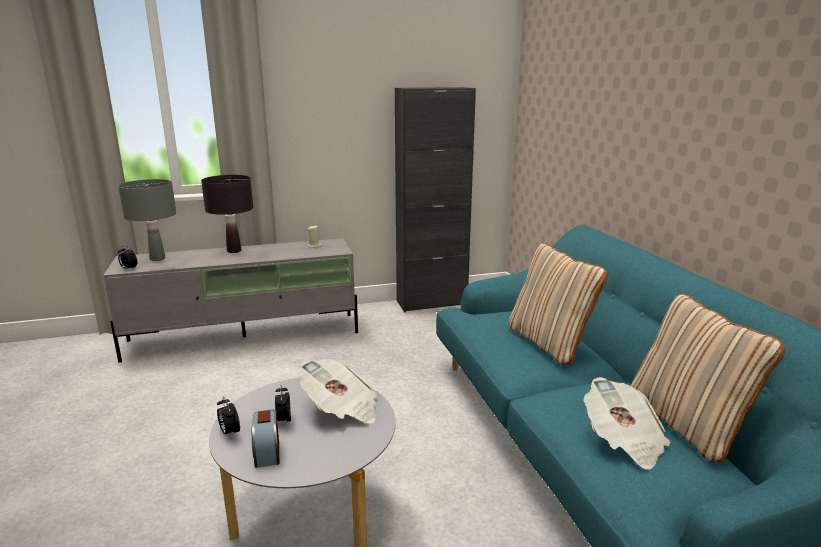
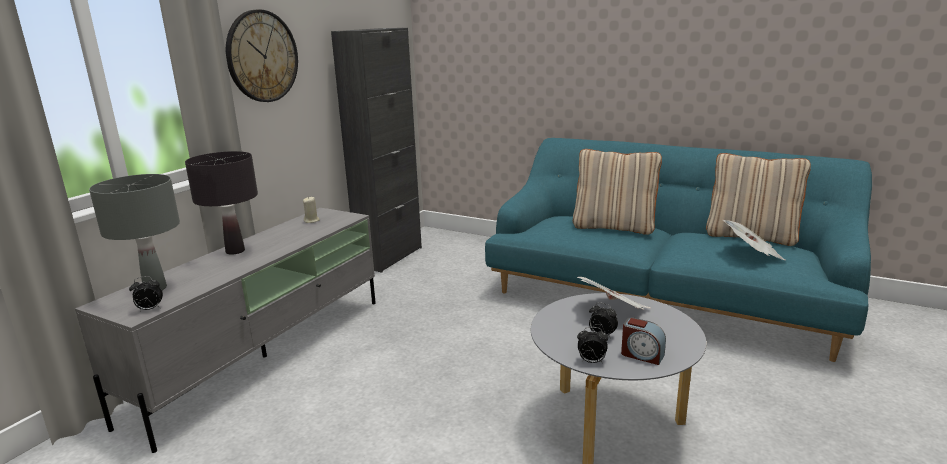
camera: 45 degrees left, 0 degrees up
none -> wall clock [225,9,298,102]

